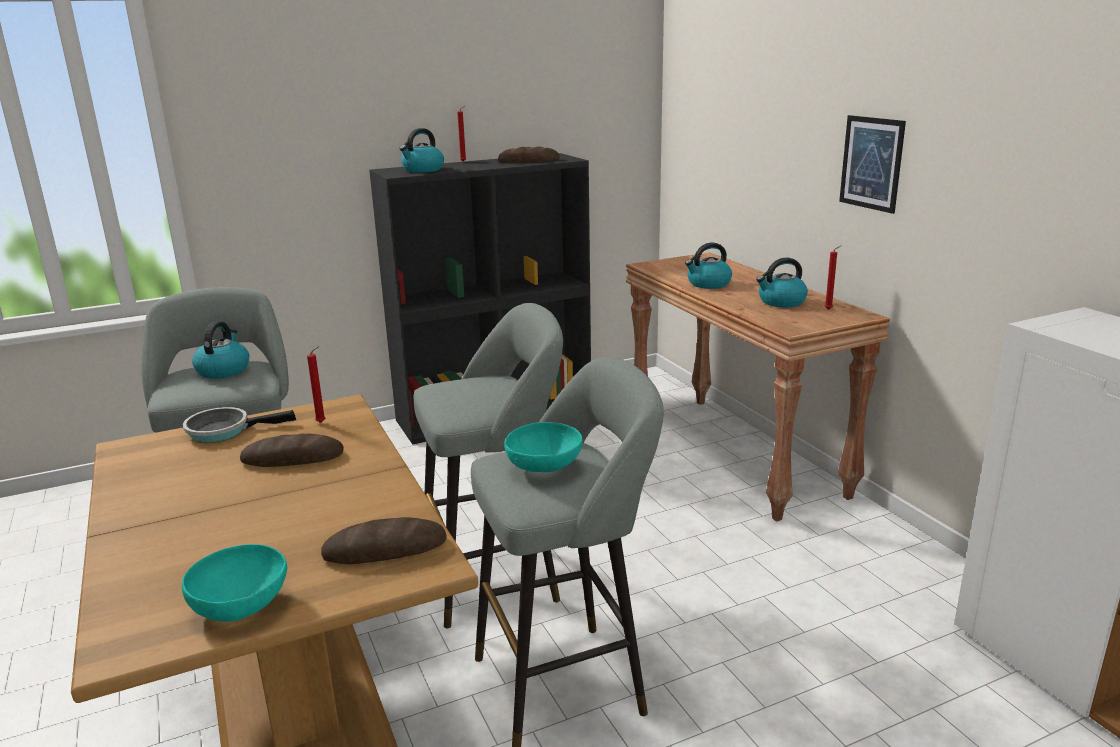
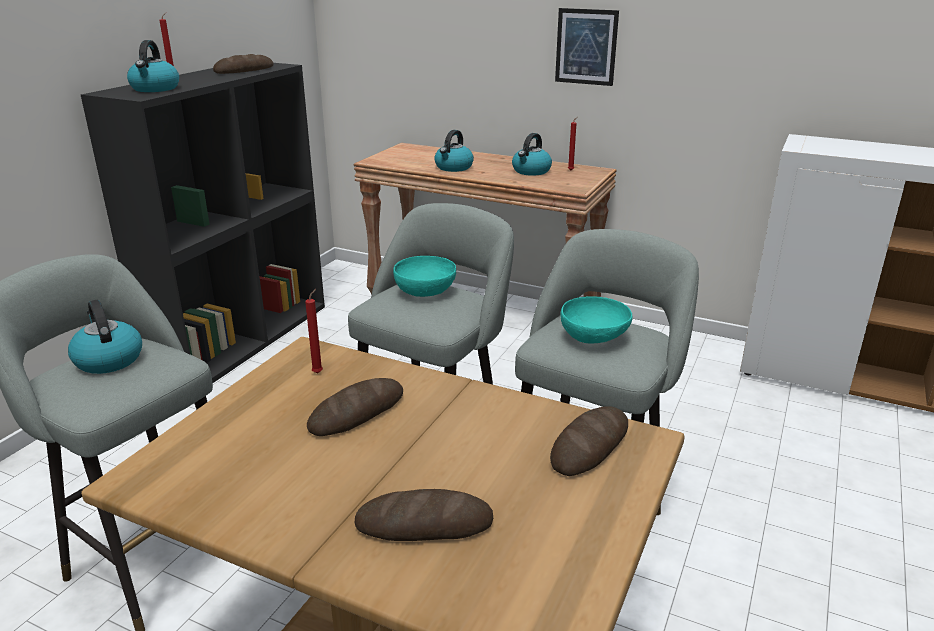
camera: 40 degrees left, 5 degrees up
turquoise bowl [182,544,287,622] -> turquoise bowl moved to [393,256,456,297]
frying pan [183,407,296,443] -> none
none -> bread [355,489,493,541]

